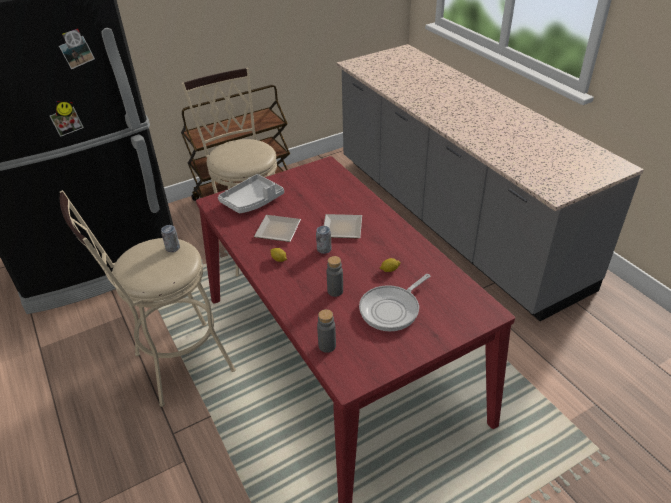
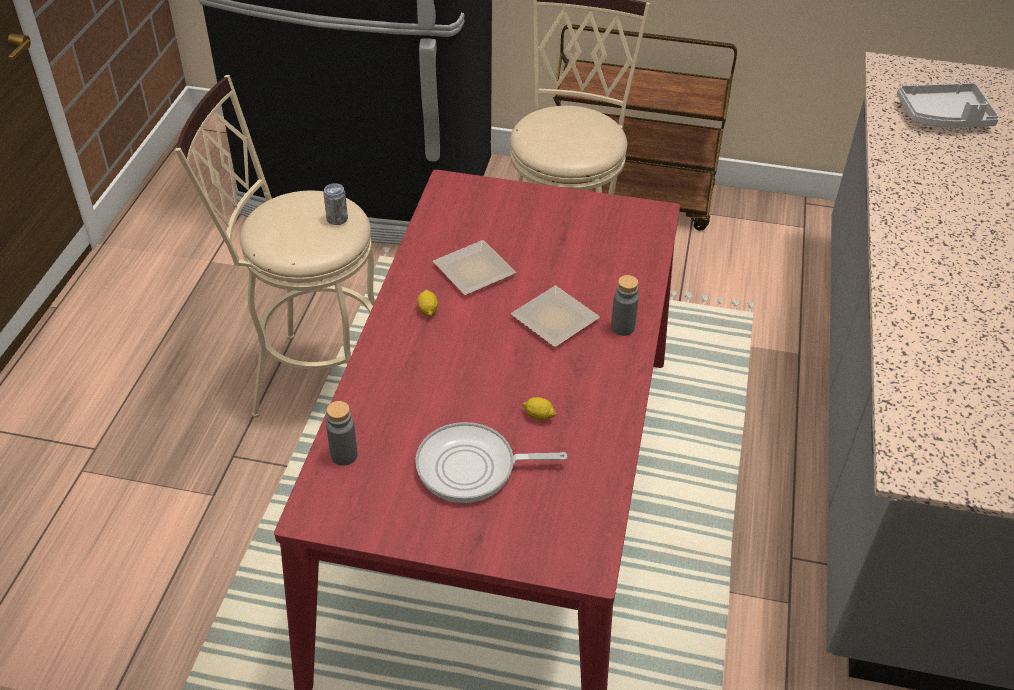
camera: 40 degrees right, 5 degrees up
grey tray [218,174,284,213] -> grey tray moved to [897,83,999,128]
can [316,226,332,254] -> none
grey bottle [326,256,343,297] -> grey bottle moved to [611,275,639,336]

